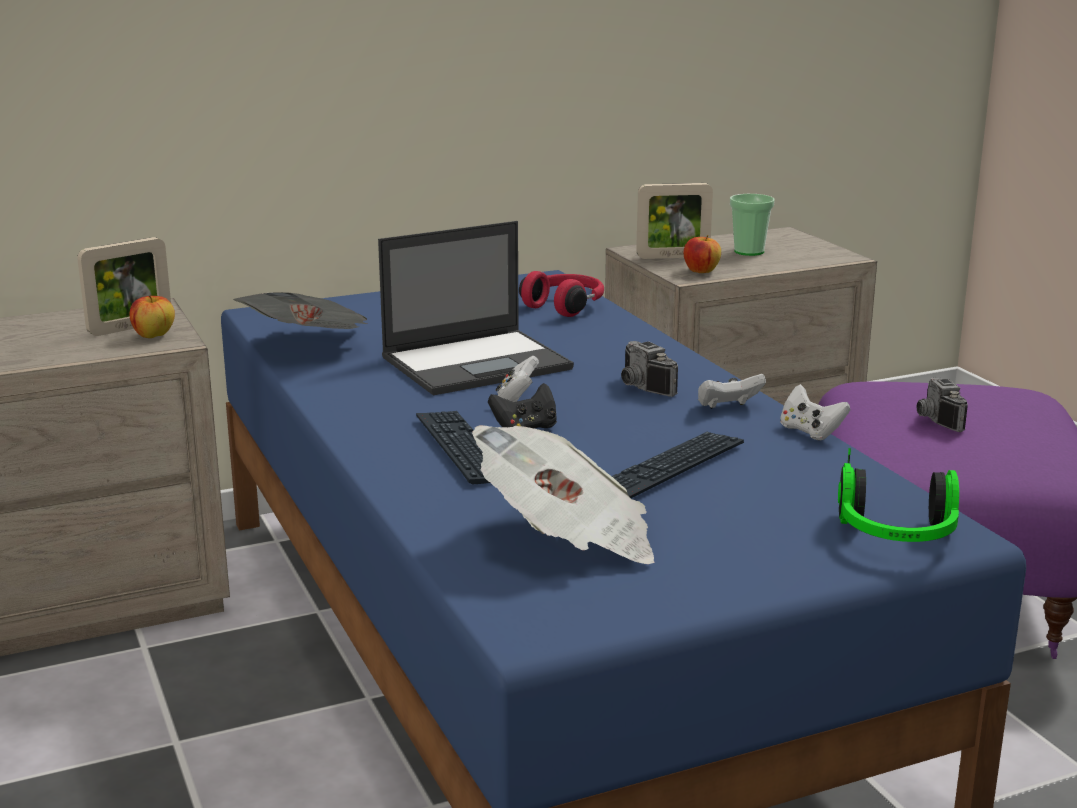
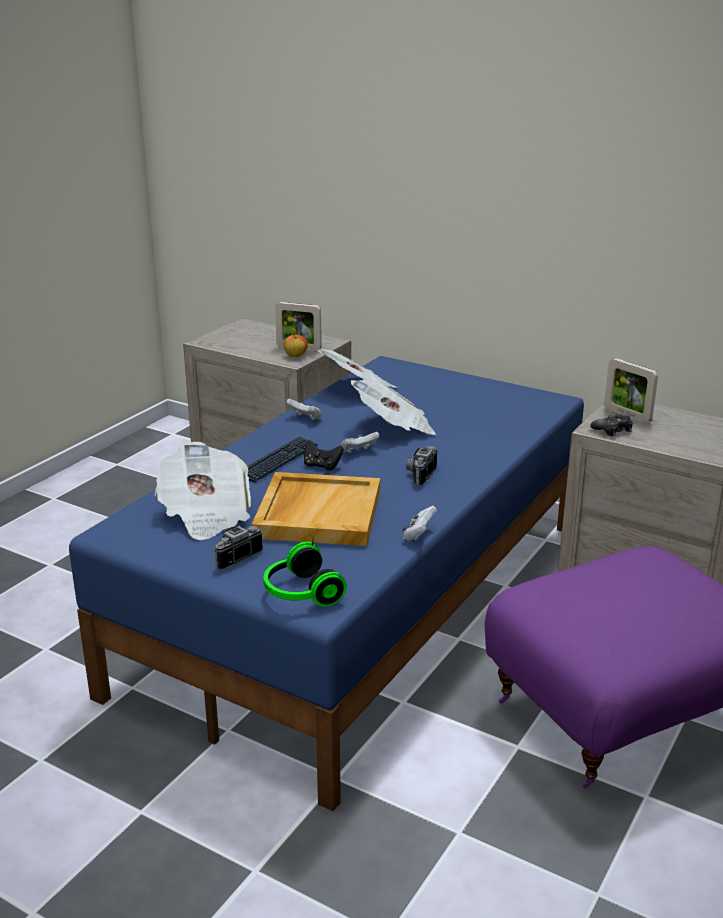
camera: 55 degrees right, 5 degrees up
laptop [378,221,574,395] -> newspaper [350,379,436,435]
red headphones [519,271,604,317] -> none
keyboard [612,432,744,498] -> beige tray [252,472,380,546]
apple [684,235,721,273] -> black game controller [590,414,633,436]
white game controller [698,374,766,409] -> white game controller moved to [286,399,322,420]
cup [730,194,775,256] -> none
camera [917,377,968,432] -> camera moved to [214,526,263,571]

